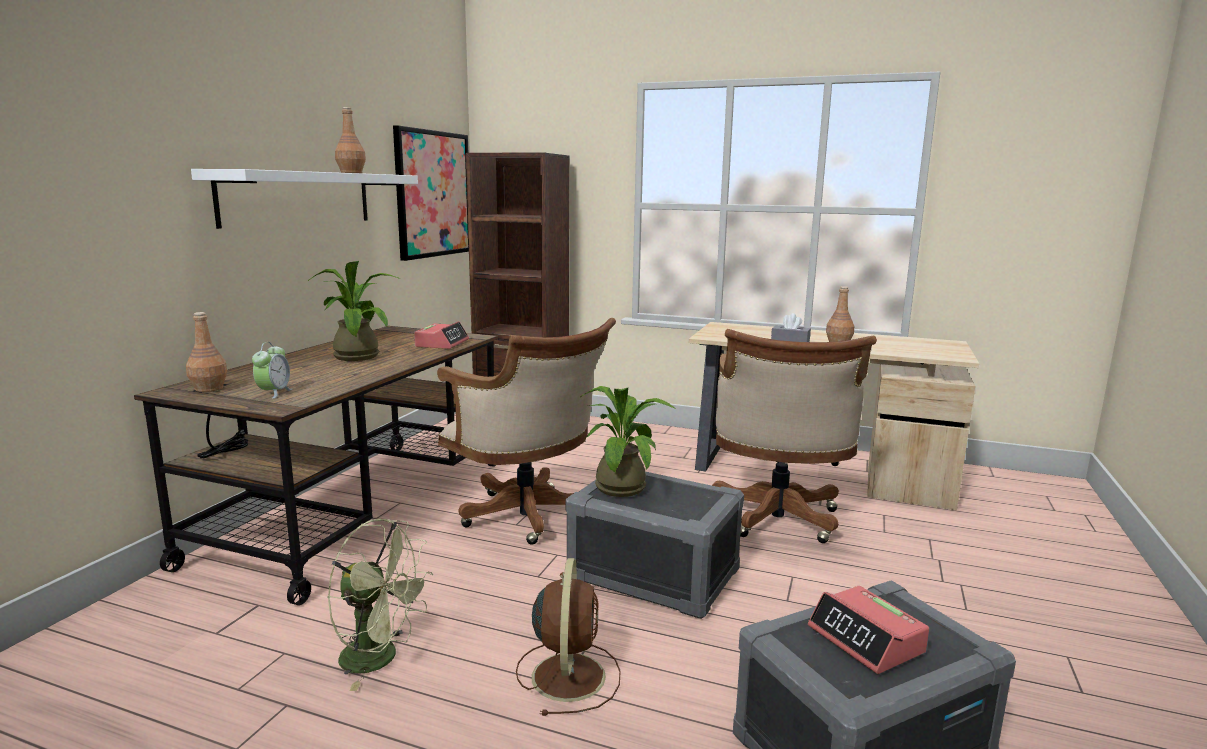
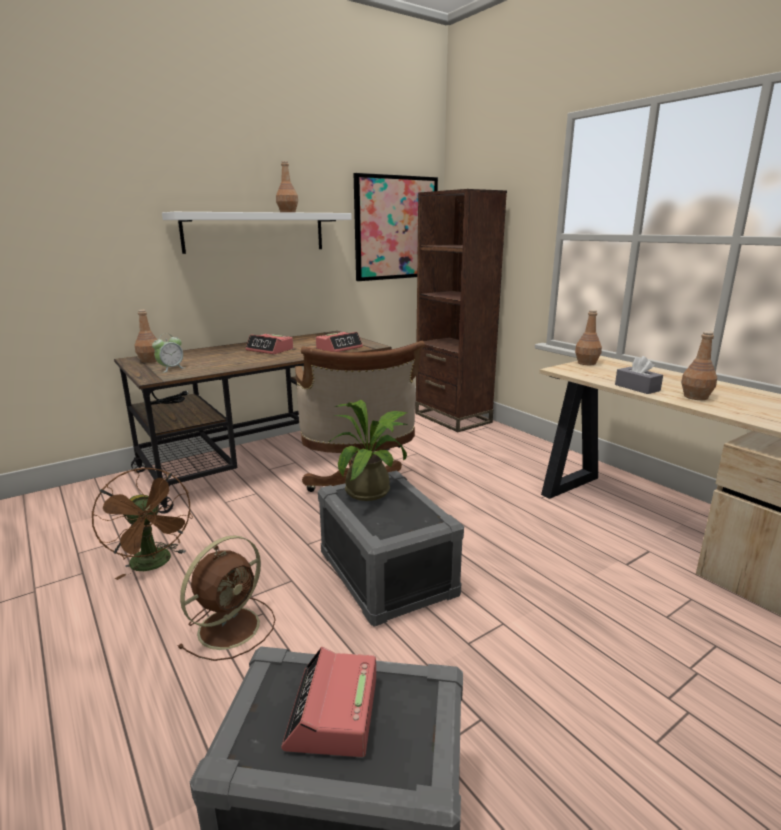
camera: 35 degrees right, 5 degrees up
potted plant [308,261,400,361] -> alarm clock [245,334,293,354]
green fan [328,519,433,691] -> brown fan [92,468,193,580]
office chair [712,329,877,543] -> none
none -> brown bottle [575,310,602,365]

